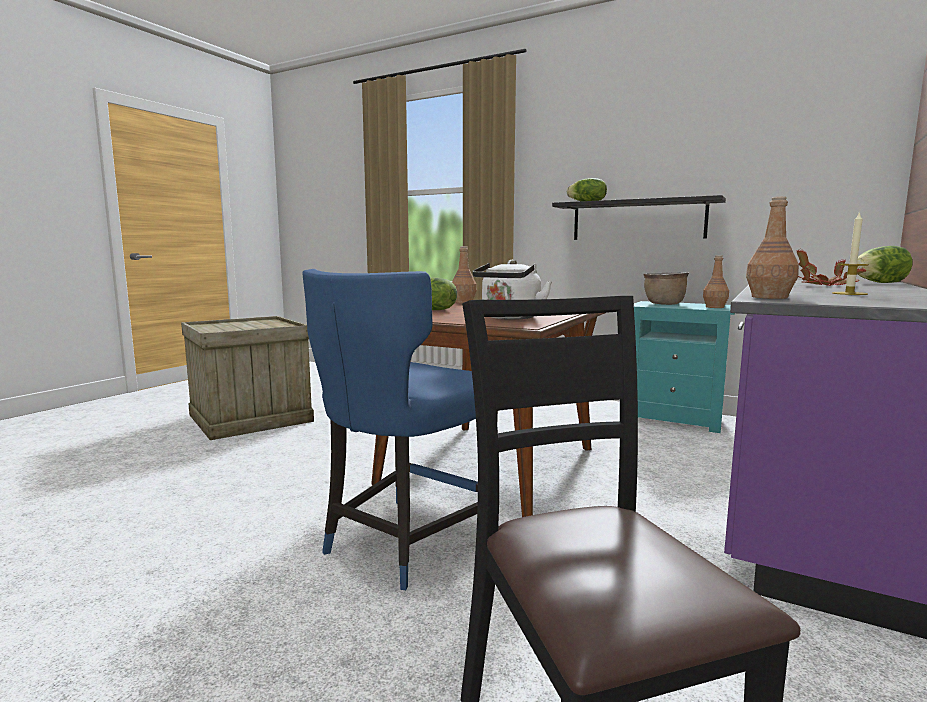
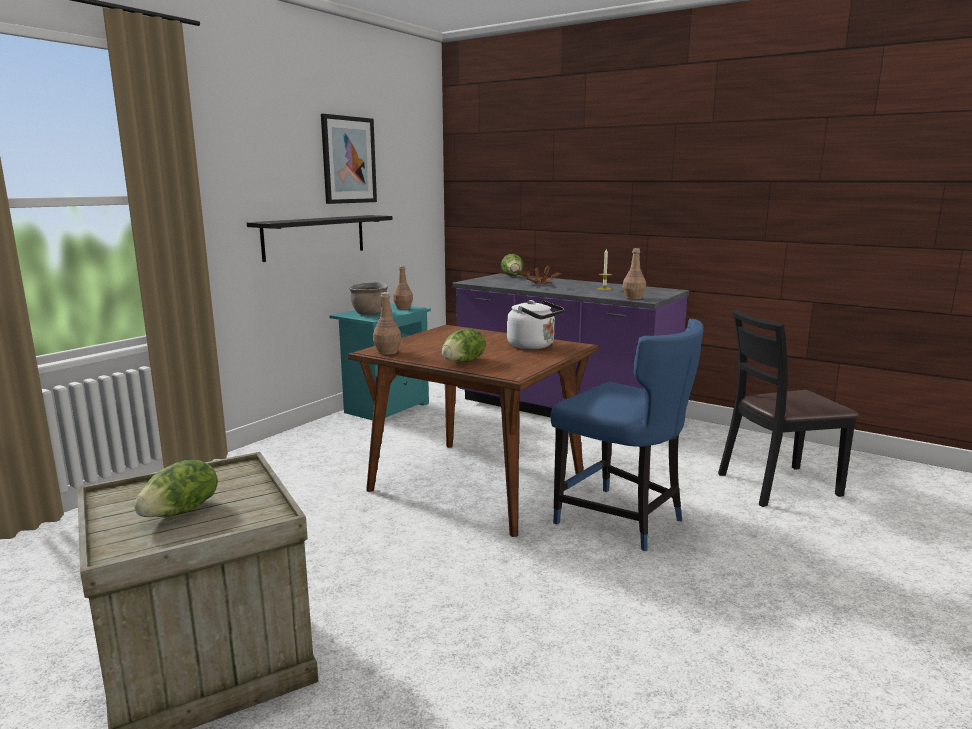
camera: 85 degrees left, 5 degrees up
lettuce [567,178,607,201] -> lettuce moved to [134,460,218,517]
none -> picture [321,114,377,204]

